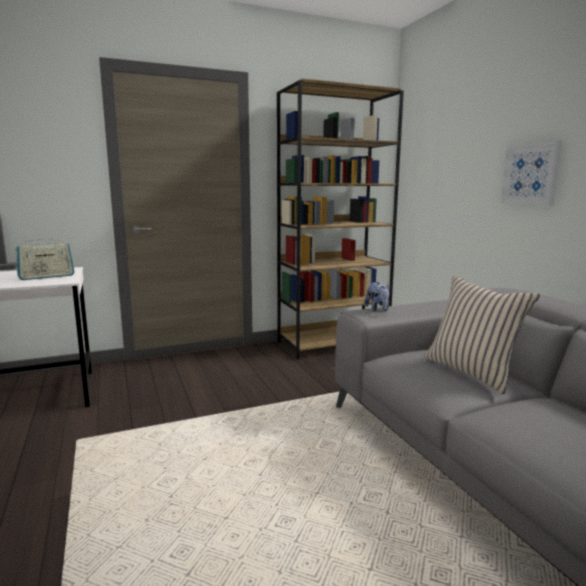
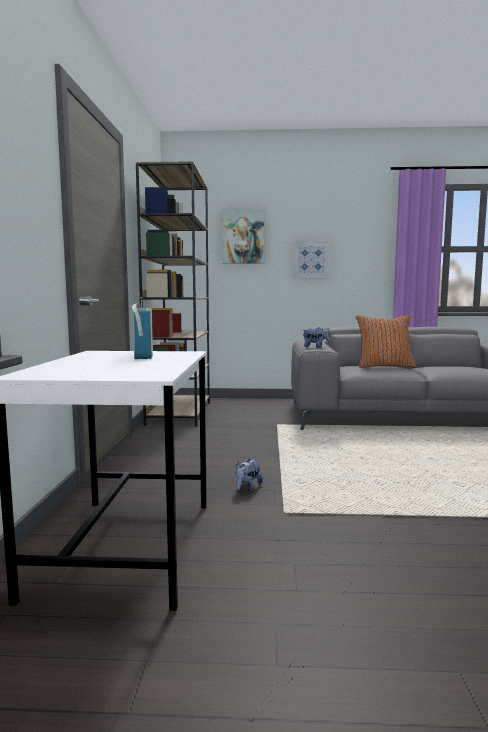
camera: 65 degrees left, 5 degrees down
beige pillow [424,276,540,394] -> orange pillow [356,315,416,368]
none -> picture [222,209,264,264]
none -> plush toy [236,458,263,492]

